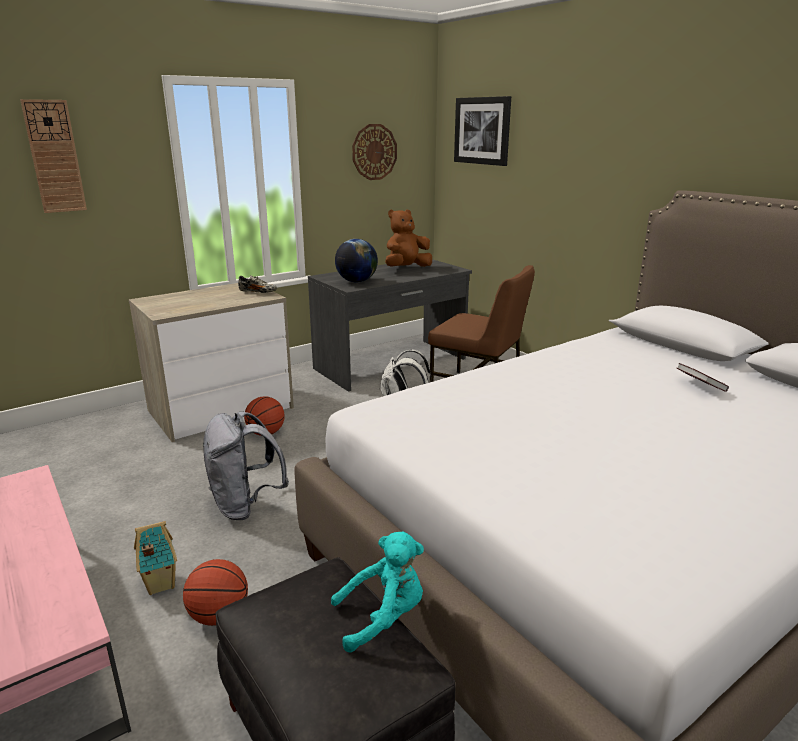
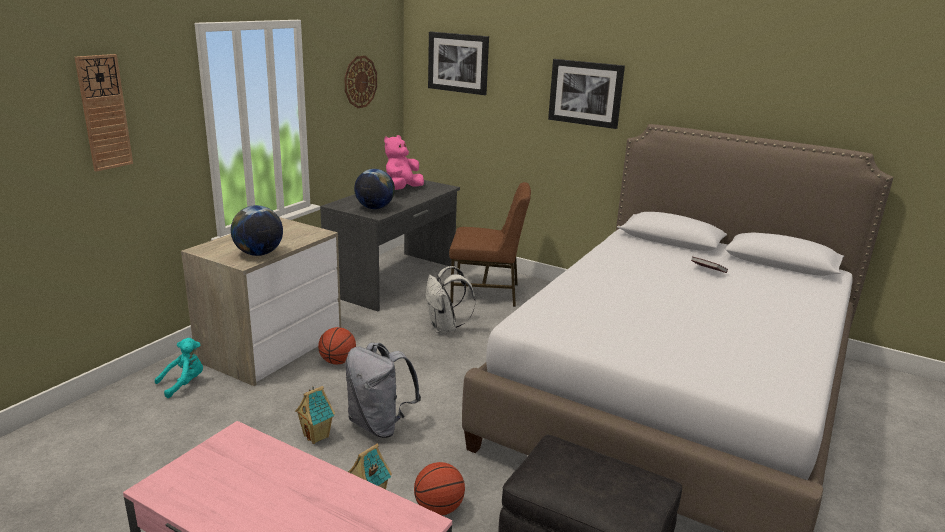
camera: 25 degrees left, 0 degrees up
shoe [238,275,277,293] -> none
turquoise plush toy [331,532,424,653] -> turquoise plush toy moved to [155,338,203,398]
brown plush toy [385,209,432,267] -> pink plush toy [384,135,424,190]
none -> globe [231,205,283,256]
none -> toy house [295,386,335,444]
none -> picture [548,59,625,129]

